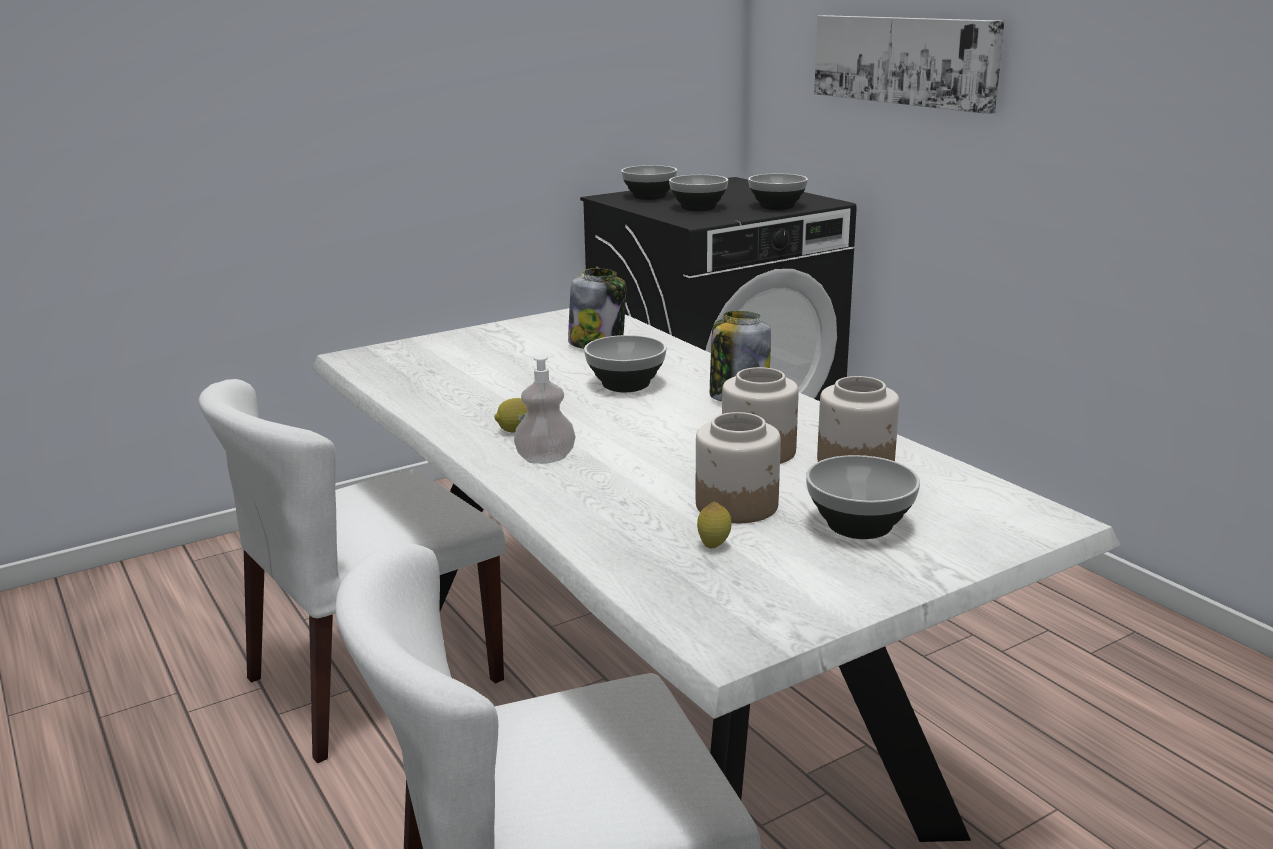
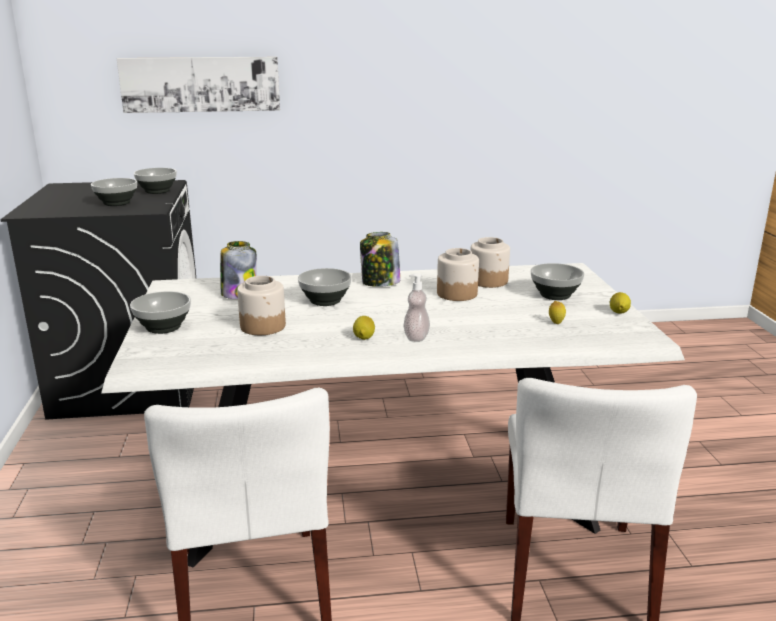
camera: 65 degrees left, 0 degrees up
bowl [621,165,677,200] -> bowl moved to [130,291,191,334]
jar [696,412,781,523] -> jar moved to [237,276,286,335]
none -> lemon [610,292,631,314]

